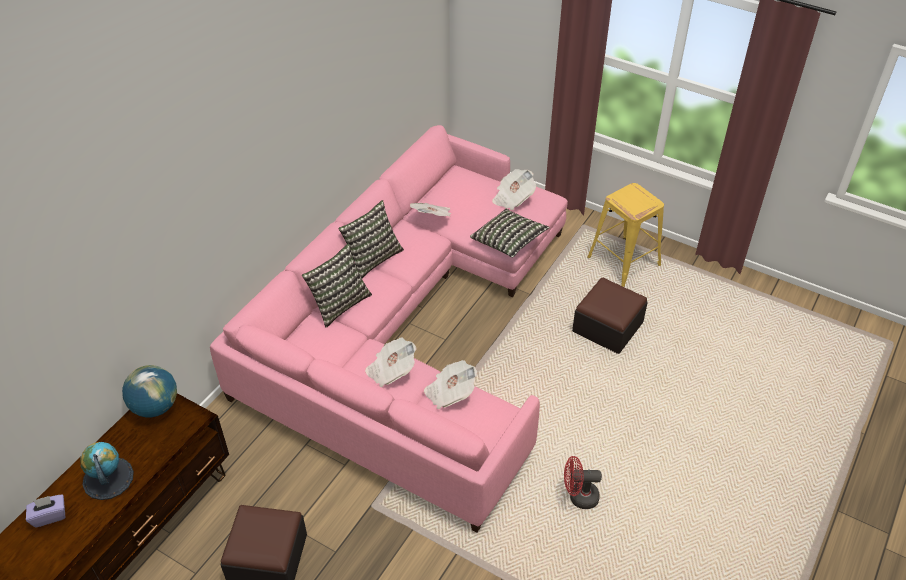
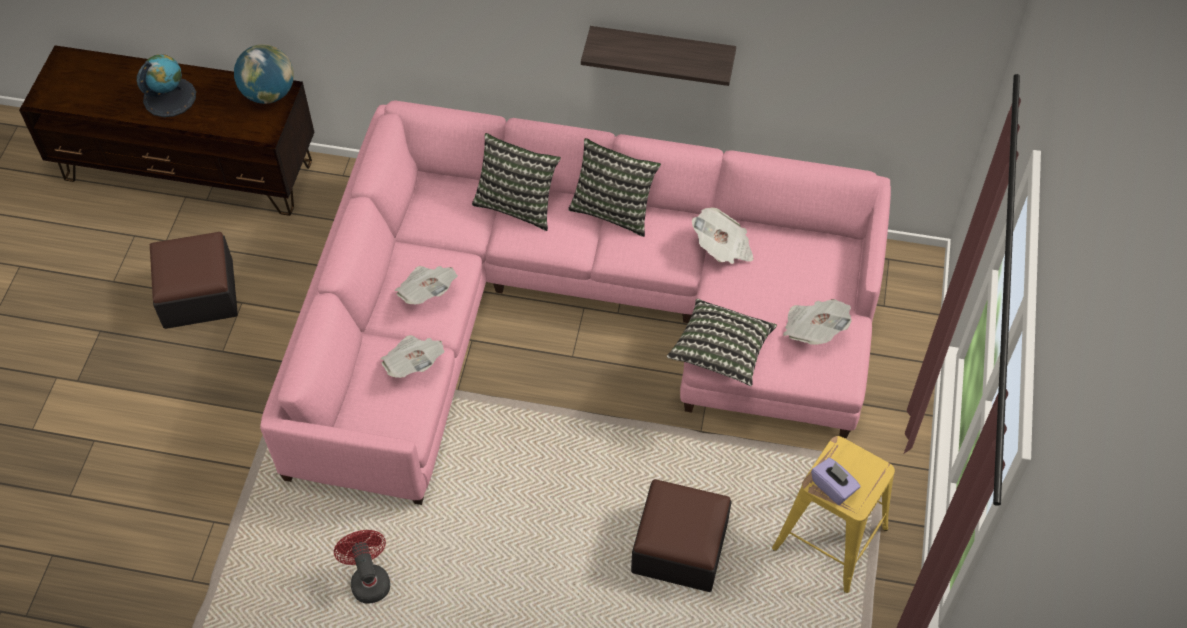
camera: 70 degrees right, 10 degrees up
purple tissue box [26,494,65,527] -> purple tissue box moved to [811,458,861,505]
none -> shelf [581,26,736,86]

